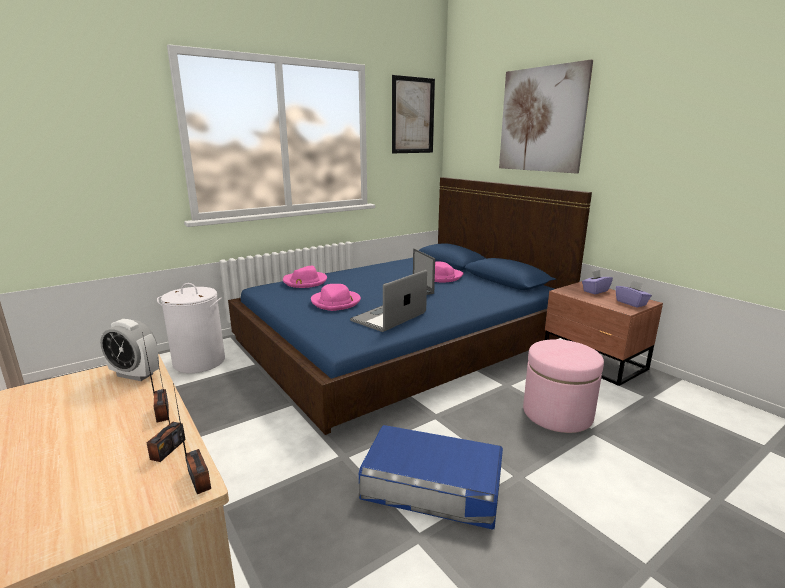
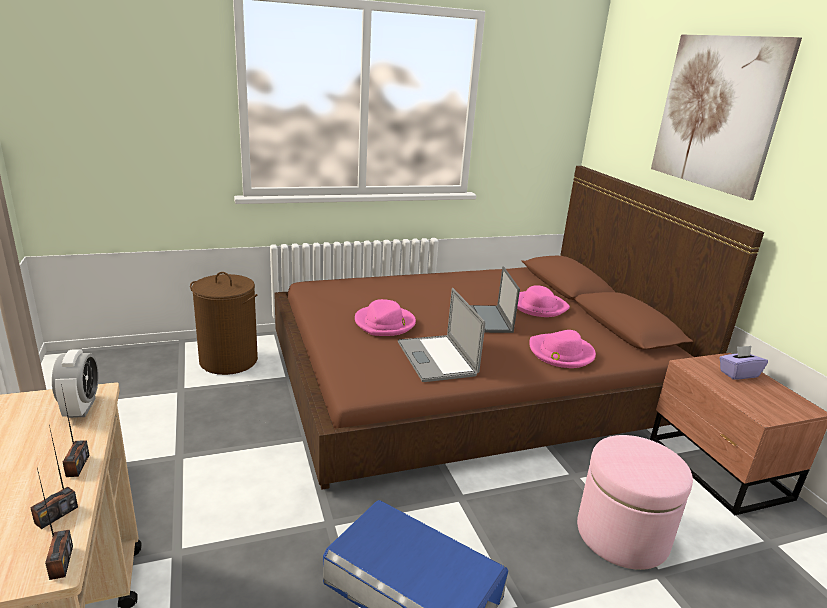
camera: 15 degrees right, 5 degrees up
alarm clock [100,319,159,381] -> alarm clock turned 135 degrees counterclockwise [52,349,98,418]
white laundry basket [157,283,225,373] -> brown laundry basket [190,272,258,375]
blue bed [228,177,592,435] -> brown bed [274,166,764,490]
pink hat [283,266,327,288] -> pink hat moved to [529,330,596,368]
laptop [350,270,427,332] -> laptop turned 75 degrees counterclockwise [398,288,485,382]
picture [392,75,435,153] -> none
purple tissue box [616,280,652,308] -> none

